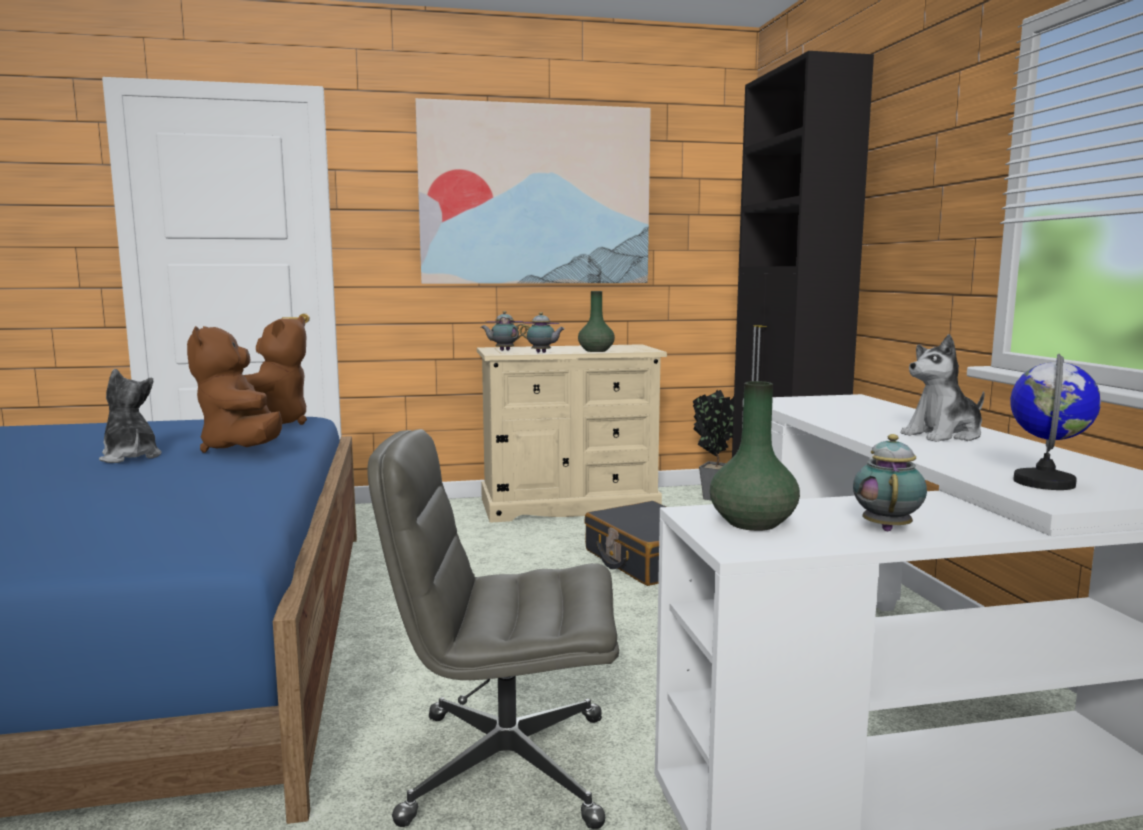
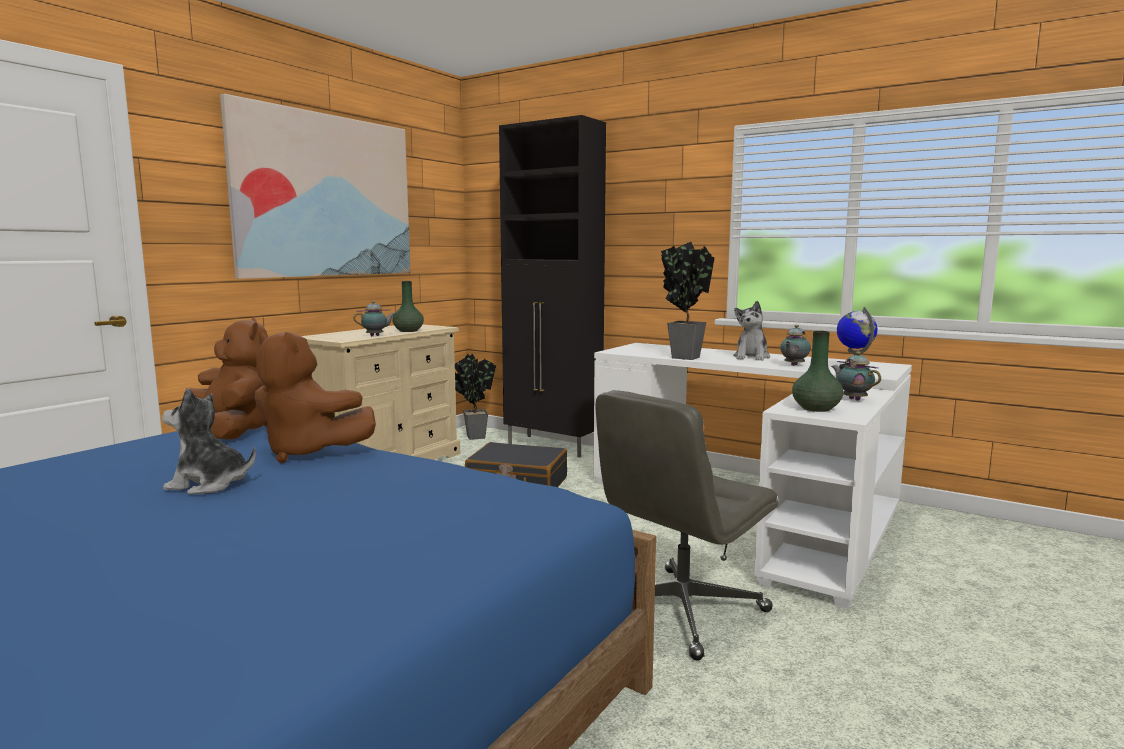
camera: 45 degrees left, 0 degrees up
teapot [481,311,527,351] -> teapot moved to [780,325,811,366]
none -> potted plant [661,242,715,360]

